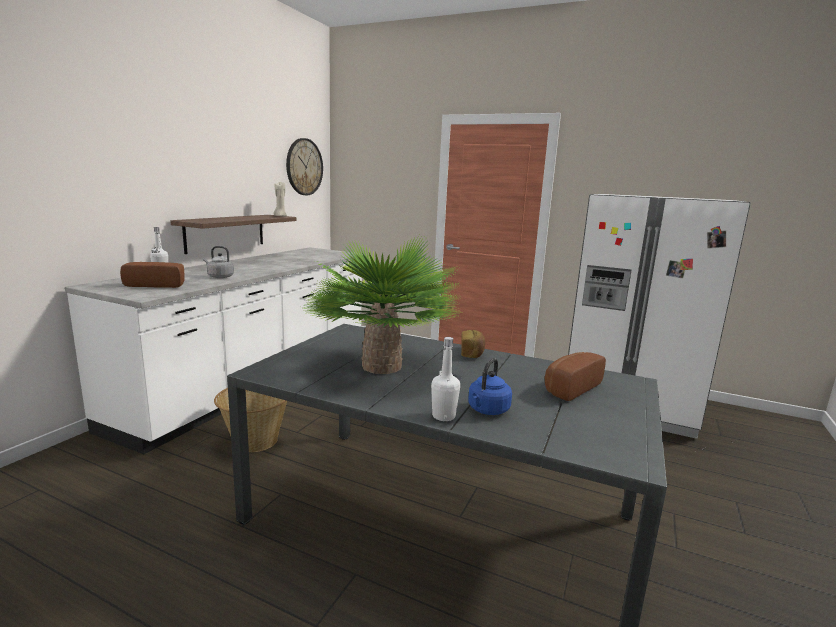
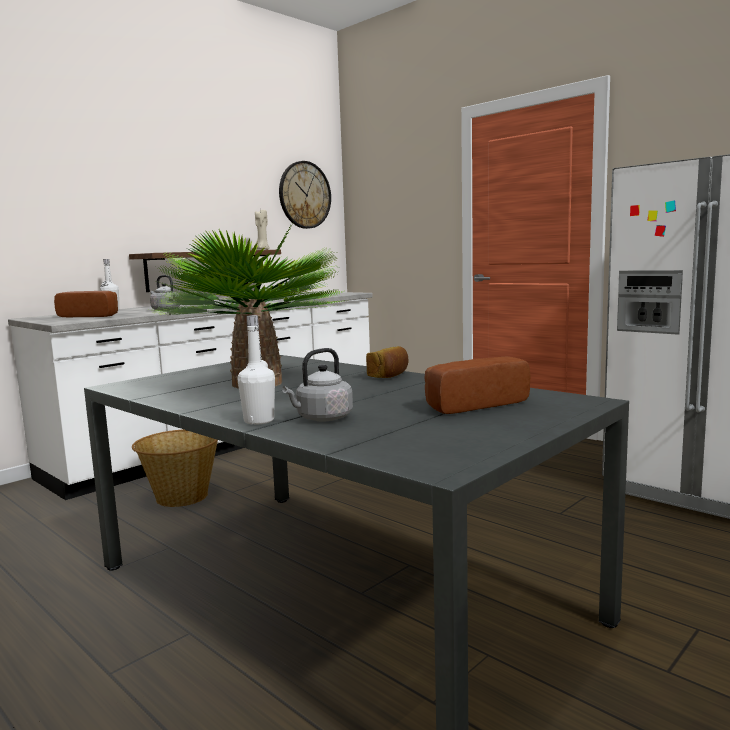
camera: 20 degrees right, 5 degrees down
blue kettle [468,358,512,415] -> grey kettle [282,348,353,421]

